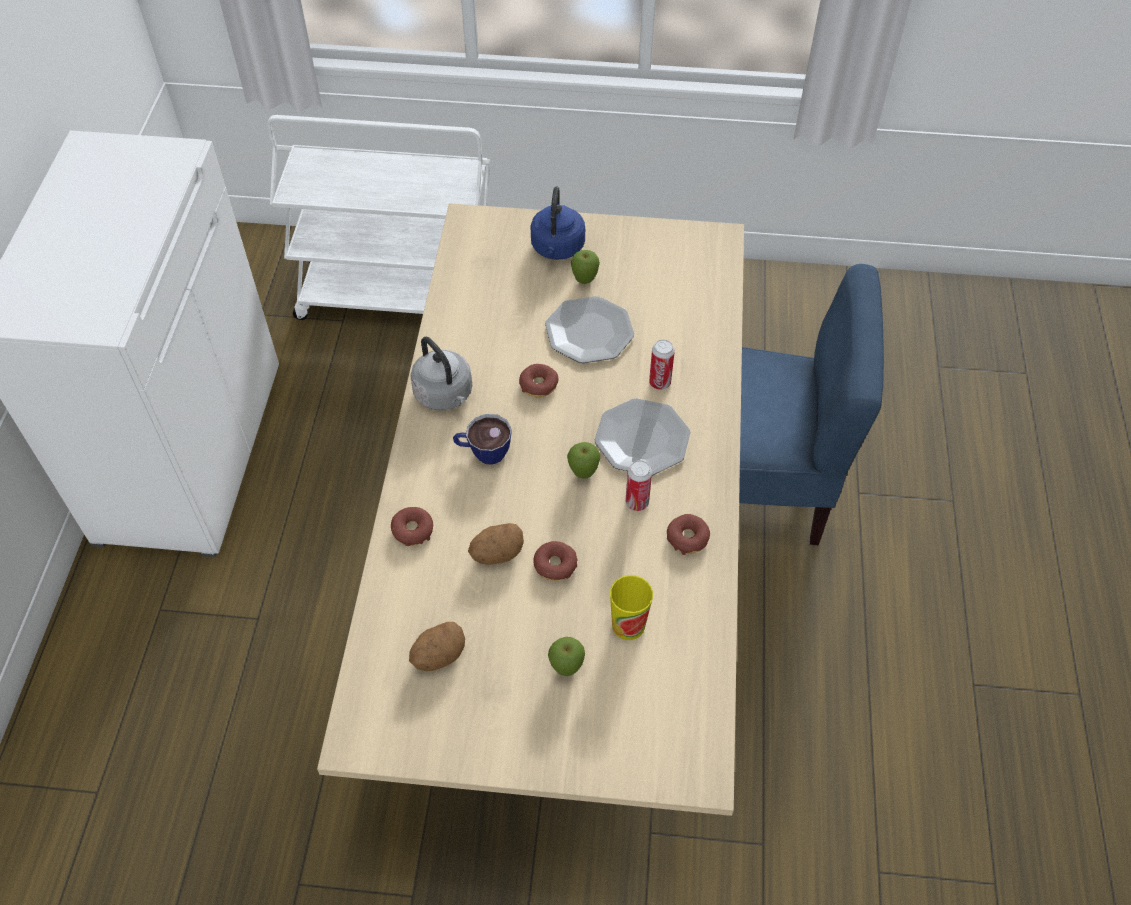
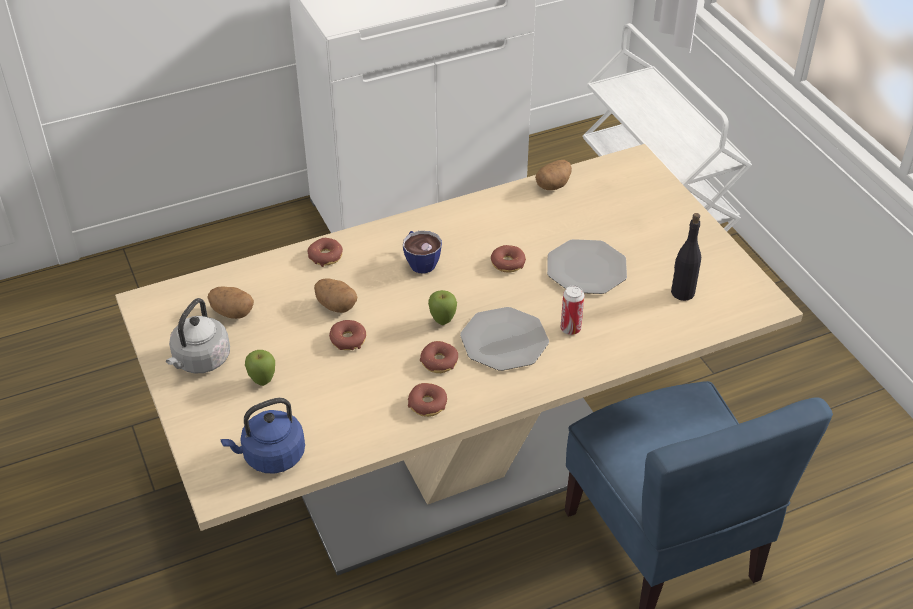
camera: 60 degrees right, 10 degrees down
grey kettle [410,337,472,411] -> grey kettle moved to [166,298,230,374]
blue kettle [530,186,585,260] -> blue kettle moved to [220,398,305,473]
apple [571,250,600,284] -> none
cup [610,575,653,640] -> none
can [625,460,652,511] -> donut [420,341,458,373]
none -> potato [535,160,572,190]
none -> black bottle [671,213,701,301]

